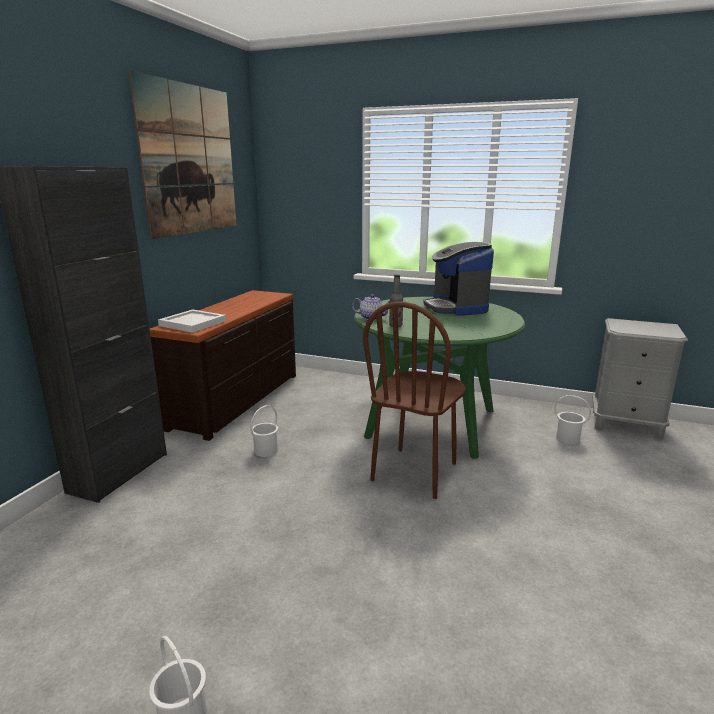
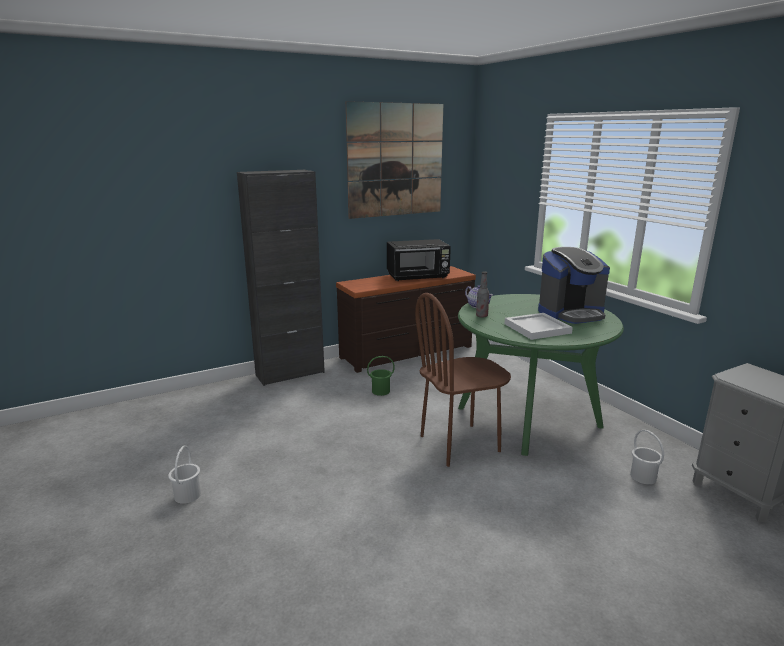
camera: 40 degrees right, 0 degrees up
white tray [158,309,226,333] -> white tray moved to [505,313,573,340]
white bucket [250,405,278,457] -> green bucket [367,356,395,396]
coffee machine [423,242,494,316] -> coffee machine turned 135 degrees counterclockwise [538,247,610,324]
none -> black microwave [387,239,451,281]

